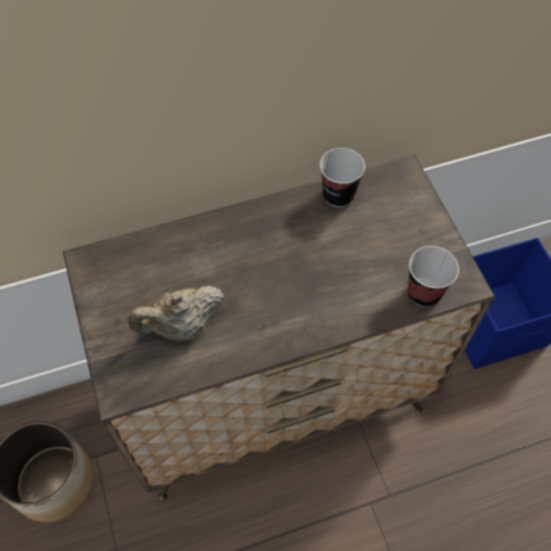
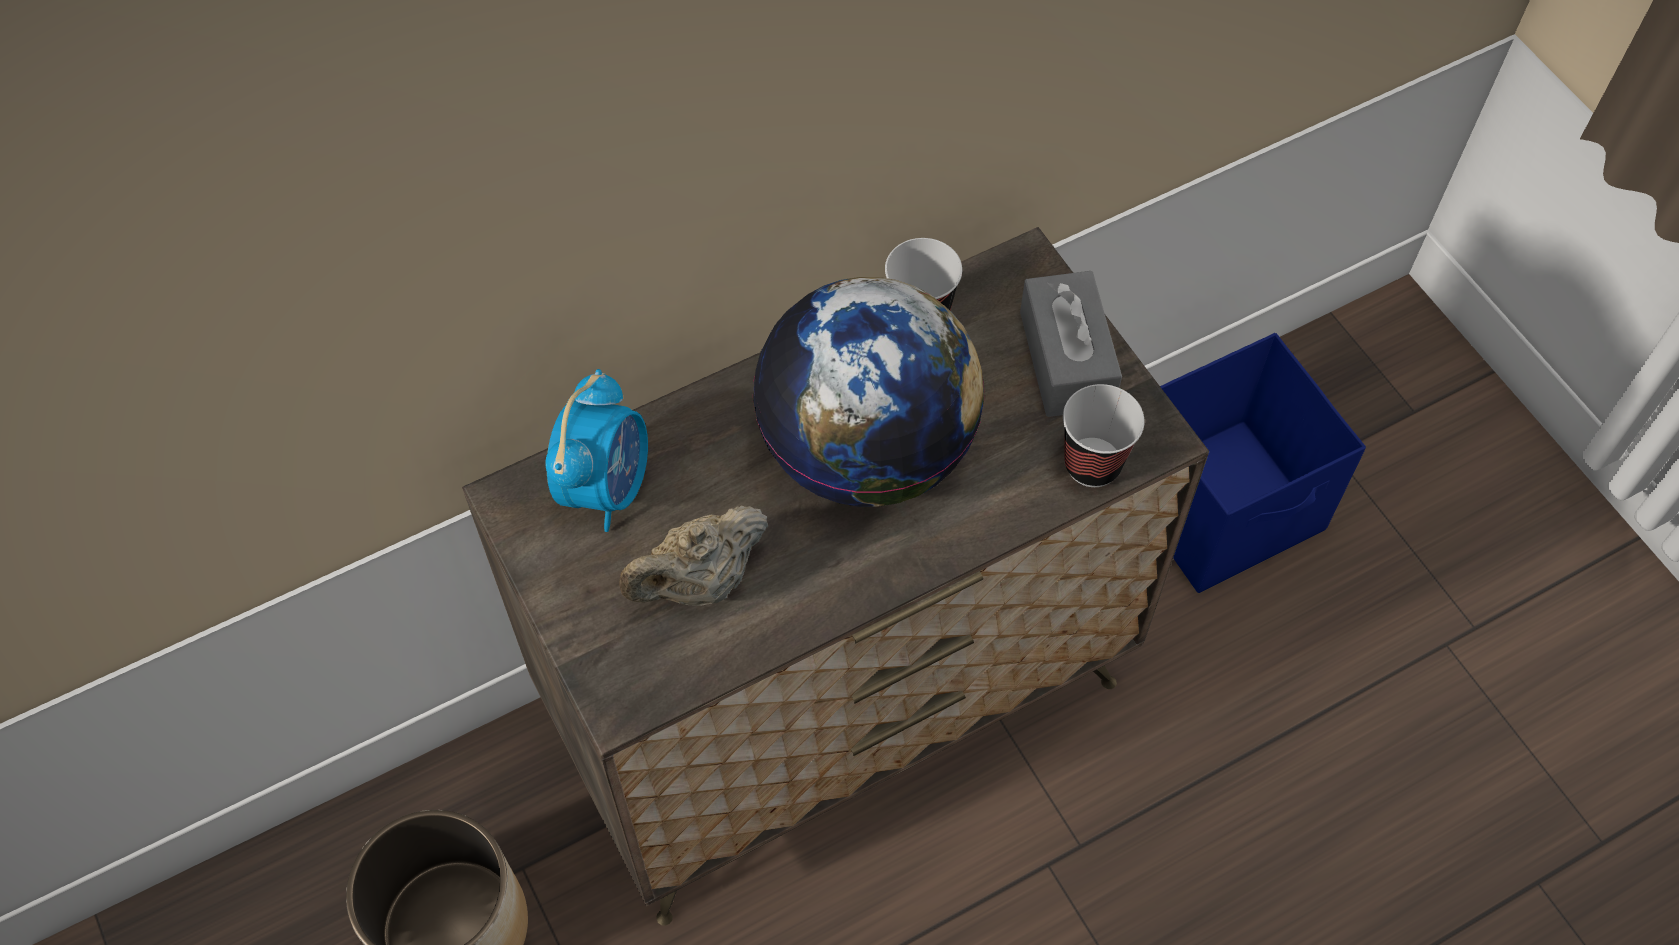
camera: 10 degrees left, 0 degrees up
none -> alarm clock [545,369,648,532]
none -> globe [753,277,985,507]
none -> grey tissue box [1020,271,1122,417]

